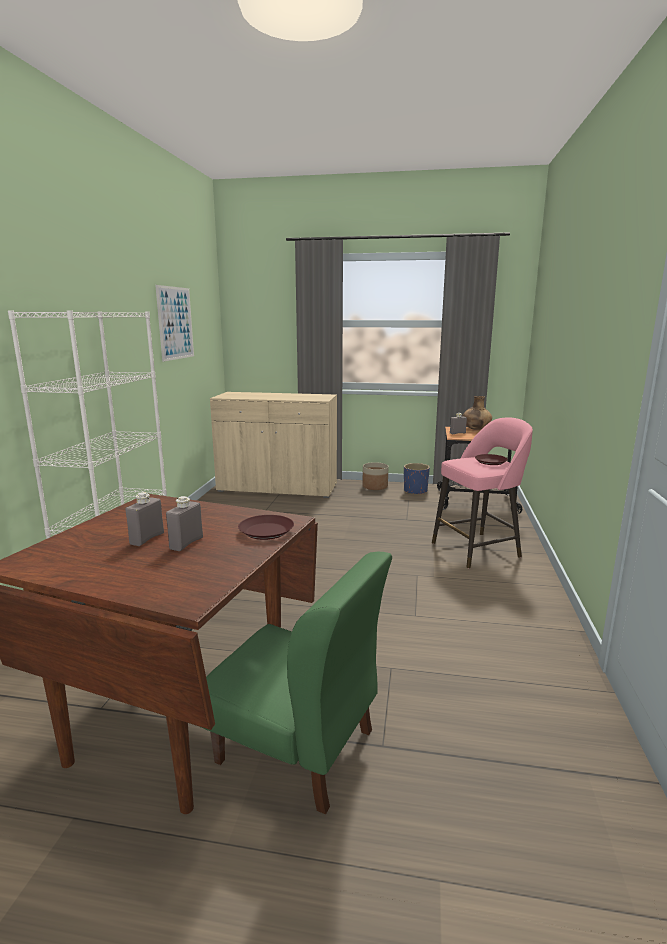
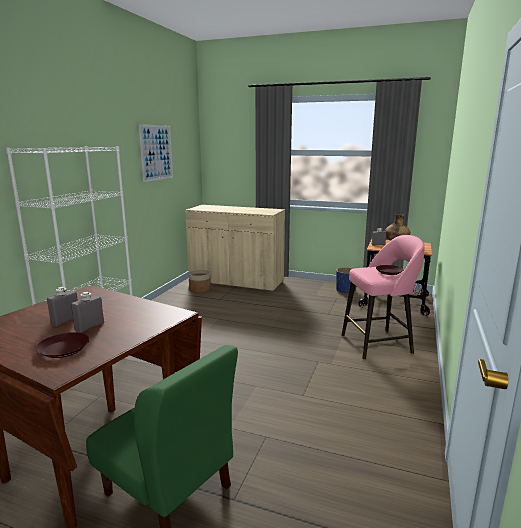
camera: 10 degrees right, 0 degrees up
brown plate [238,515,294,540] -> brown plate moved to [35,332,89,358]
planter [362,462,389,490] -> planter moved to [189,269,211,293]

